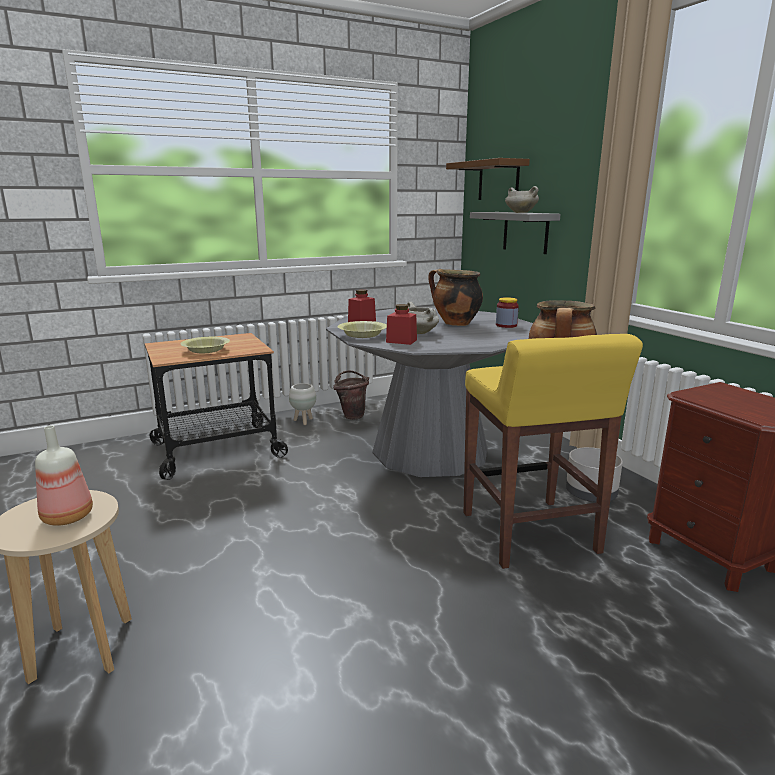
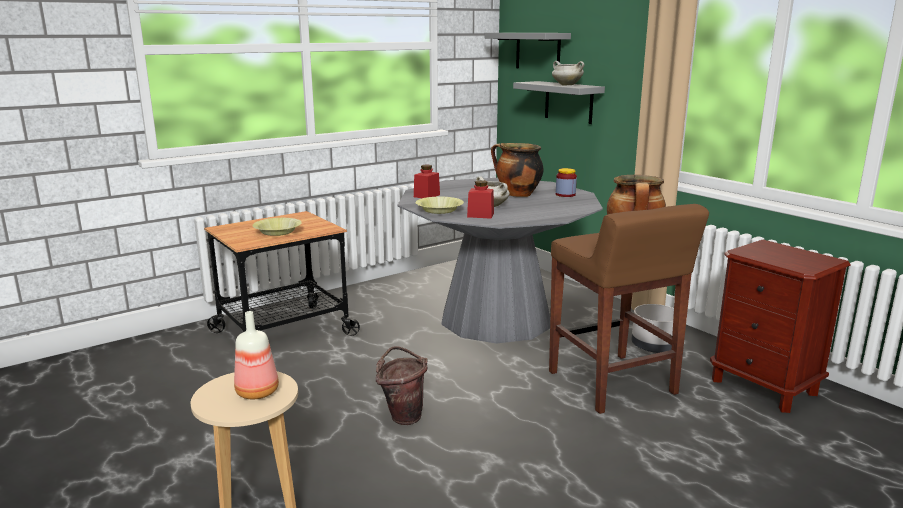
camera: 10 degrees left, 0 degrees up
white planter [289,383,316,425] -> none
brown bucket [333,370,369,420] -> brown bucket moved to [376,346,427,425]
brown shelf [446,158,530,200] -> grey shelf [485,33,571,68]
yellow stool [464,334,643,569] -> brown stool [549,204,709,414]

